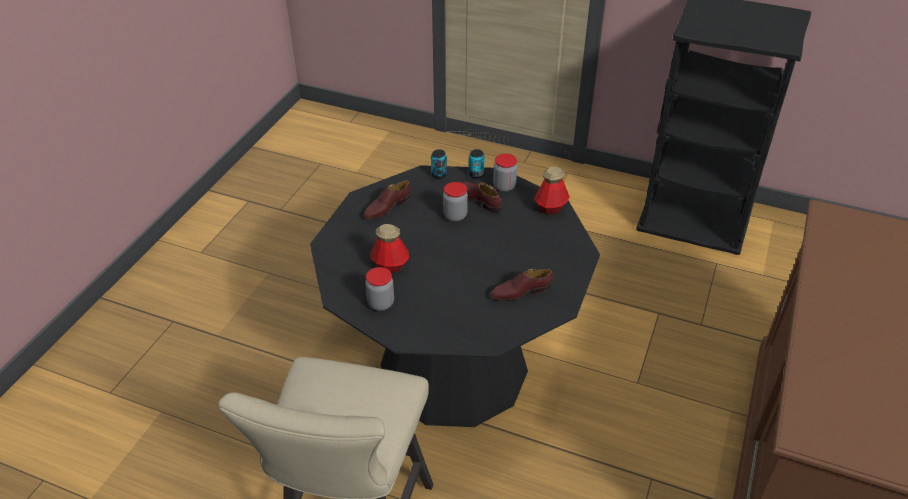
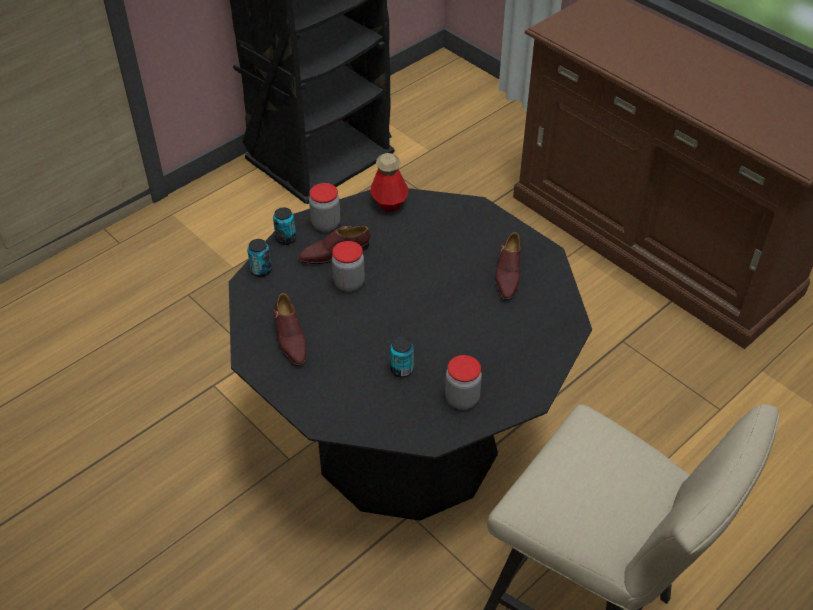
camera: 65 degrees left, 5 degrees up
bottle [371,224,409,273] -> can [390,337,414,378]

